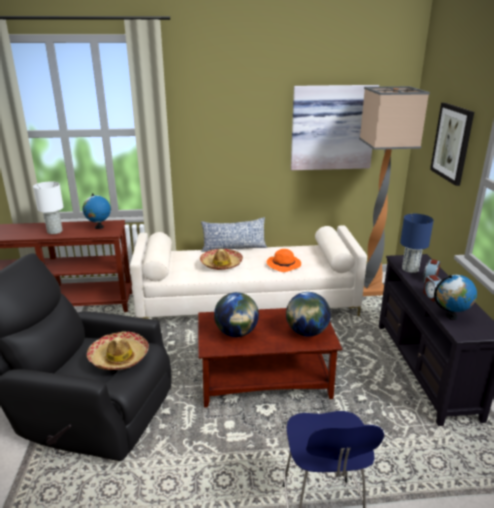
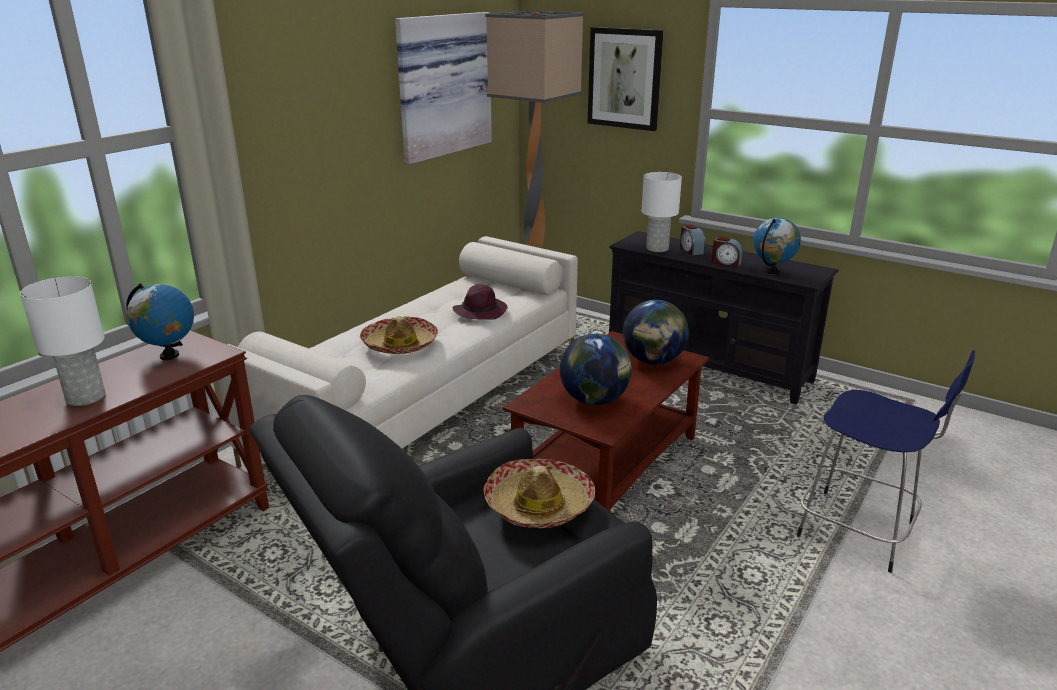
camera: 50 degrees left, 0 degrees up
pillow [201,217,267,252] -> none
orange hat [267,249,301,272] -> purple hat [453,284,507,320]
blue table lamp [400,214,434,273] -> white table lamp [641,172,682,252]

